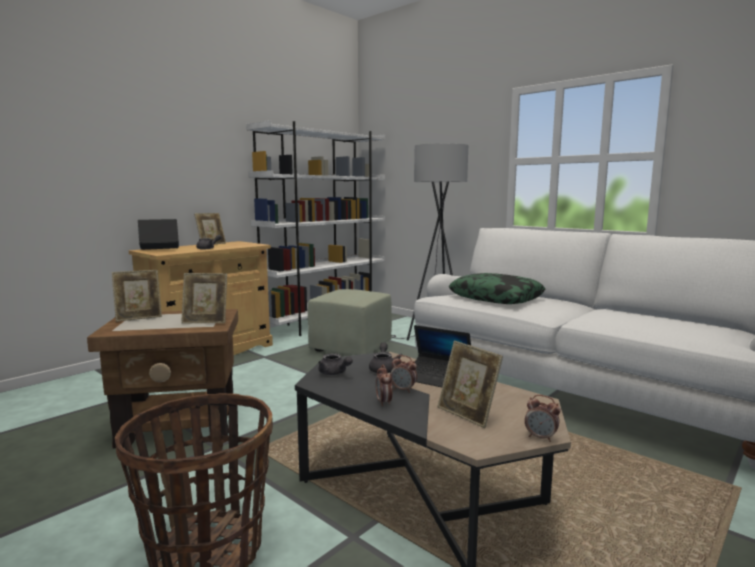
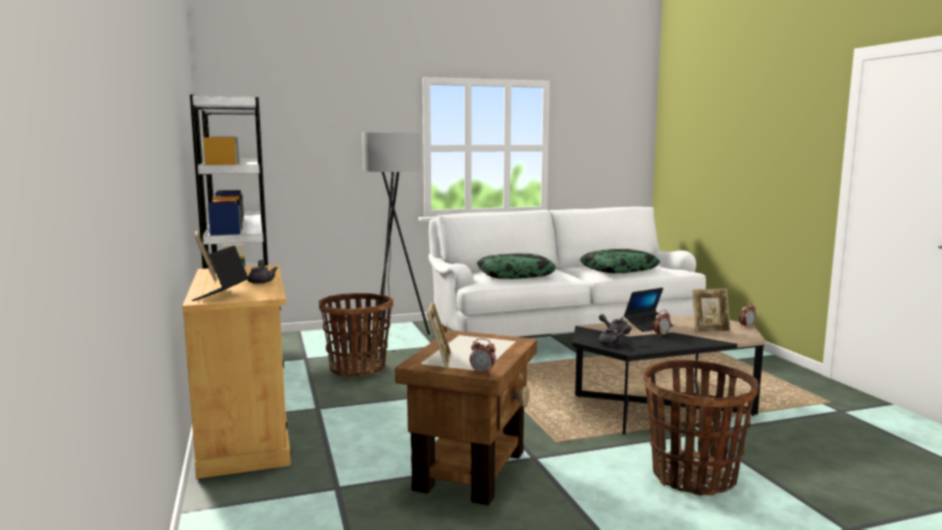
camera: 60 degrees left, 0 degrees up
picture frame [181,273,227,324] -> none
green ottoman [308,289,392,355] -> basket [319,293,393,378]
alarm clock [376,365,393,406] -> alarm clock moved to [470,338,496,374]
none -> pillow [580,249,660,273]

